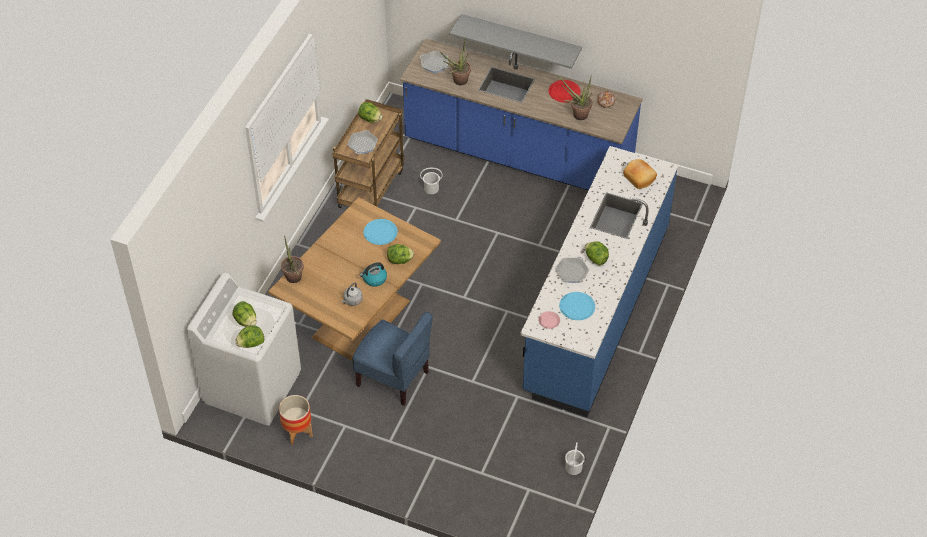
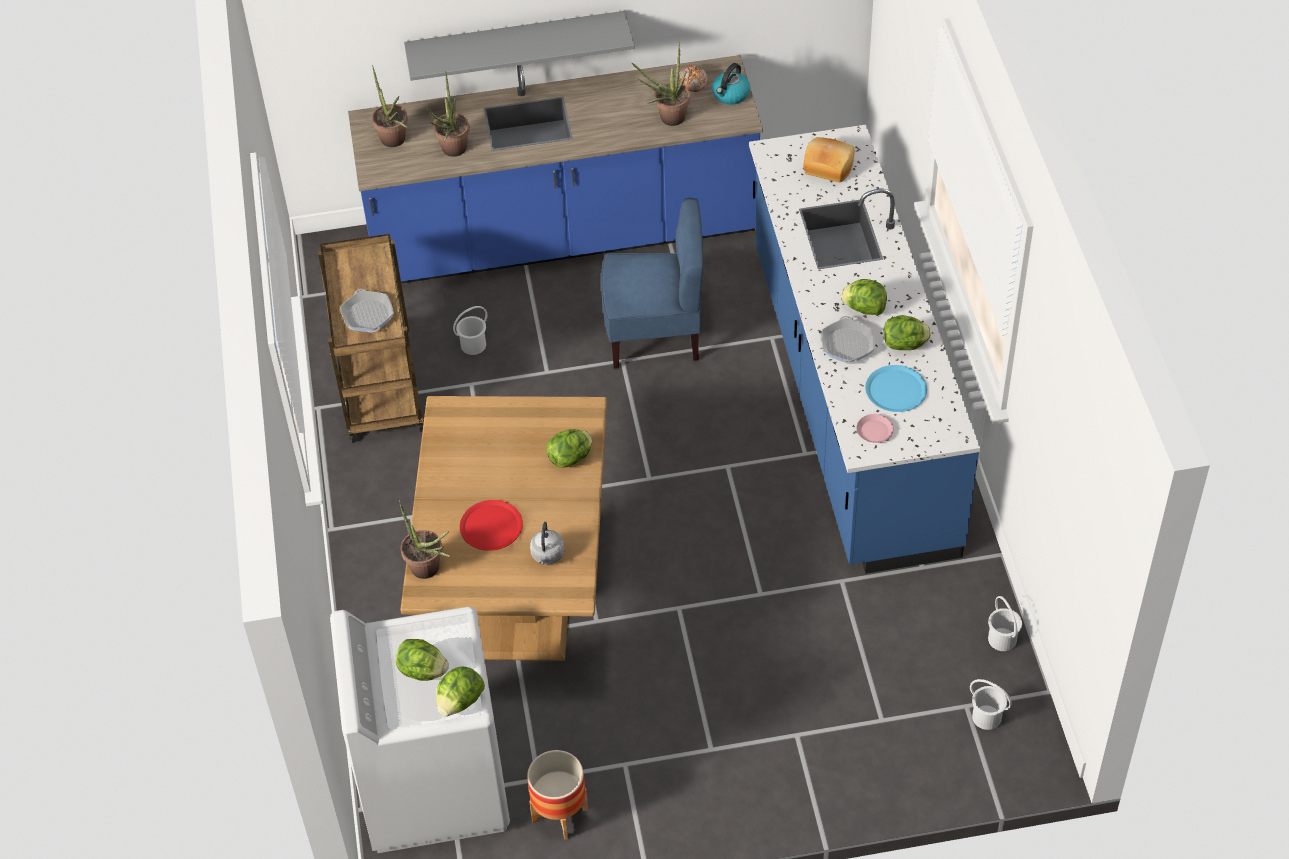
camera: 30 degrees left, 0 degrees up
blue chair [352,312,433,406] -> blue chair moved to [601,198,703,368]
lettuce [358,102,383,123] -> lettuce moved to [883,315,931,350]
kettle [360,262,387,287] -> kettle moved to [712,63,750,105]
blue plate [363,219,398,245] -> none
frying pan [420,51,450,73] -> potted plant [372,65,408,147]
red plate [549,80,581,103] -> red plate moved to [460,500,523,551]
none -> white bucket [970,679,1012,730]

